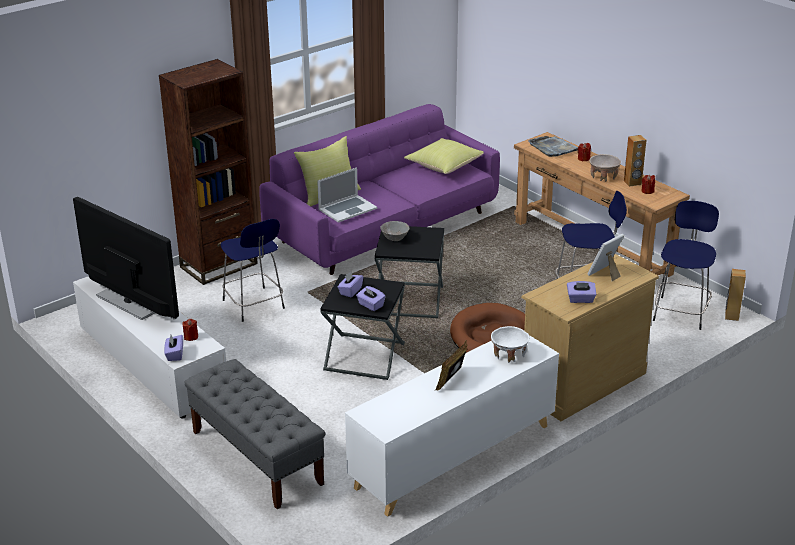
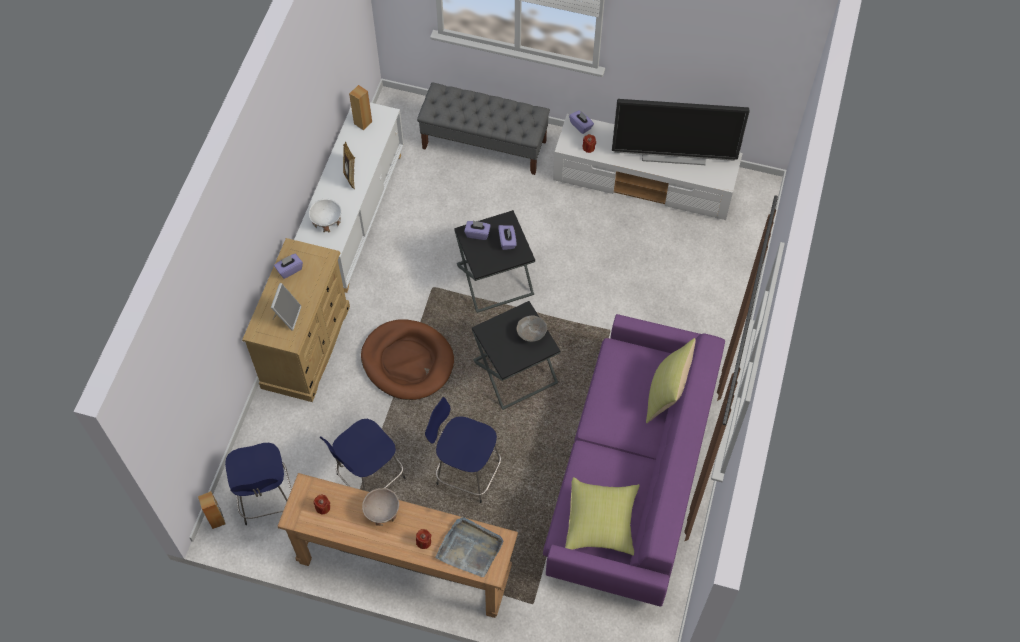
camera: 145 degrees right, 30 degrees up
brown bookcase [159,59,258,285] -> none
blue stool [221,219,285,322] -> blue stool moved to [425,397,501,503]
laptop [317,167,377,223] -> none
brown speaker [624,135,646,187] -> brown speaker moved to [349,85,372,130]

